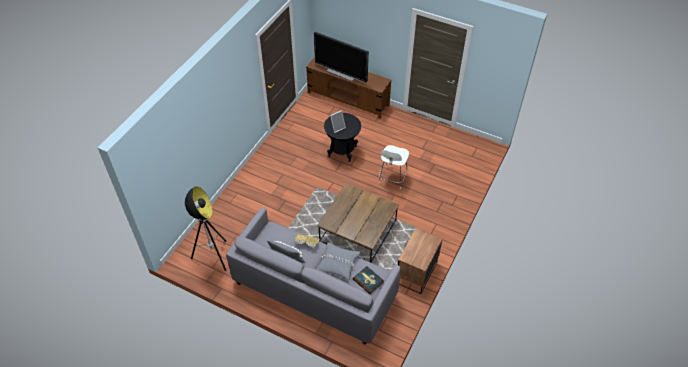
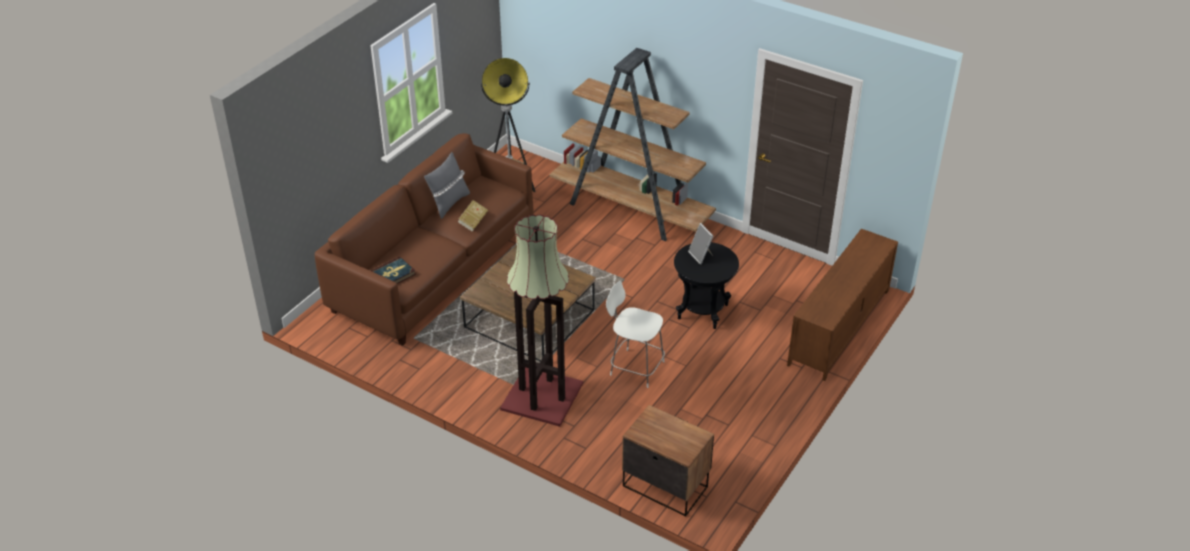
camera: 95 degrees right, 10 degrees down
grey sofa [226,207,401,345] -> brown sofa [315,133,534,346]
television [314,32,369,83] -> none
grey pillow [317,242,361,280] -> none
nightstand [398,228,443,294] -> nightstand moved to [622,405,714,516]
none -> floor lamp [500,214,583,427]
none -> brown bookcase [549,48,716,241]

